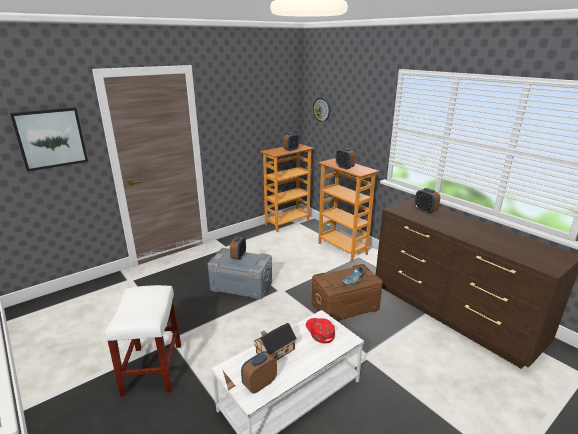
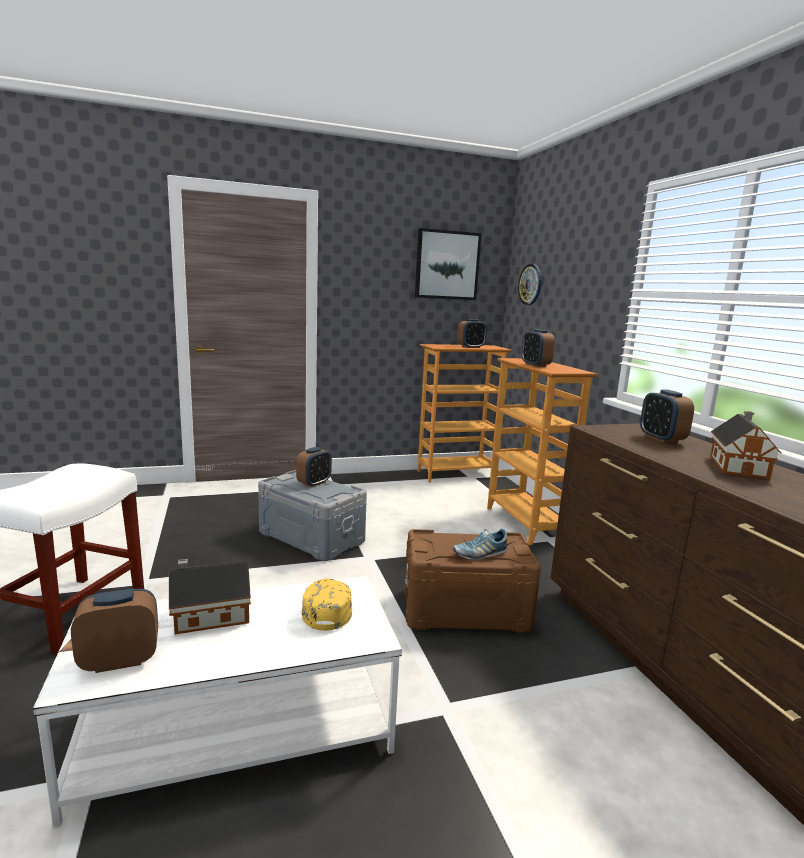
camera: 20 degrees right, 10 degrees down
picture [10,107,88,172] -> picture moved to [415,228,482,300]
red cap [306,318,335,343] -> yellow cap [302,578,352,631]
none -> toy house [710,411,781,479]

